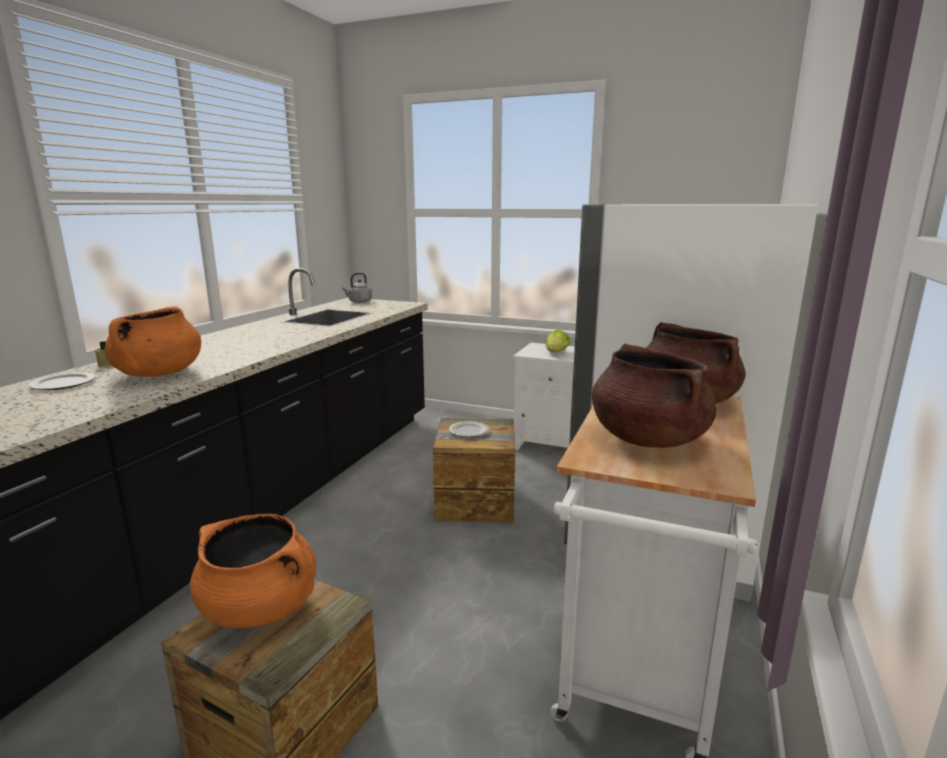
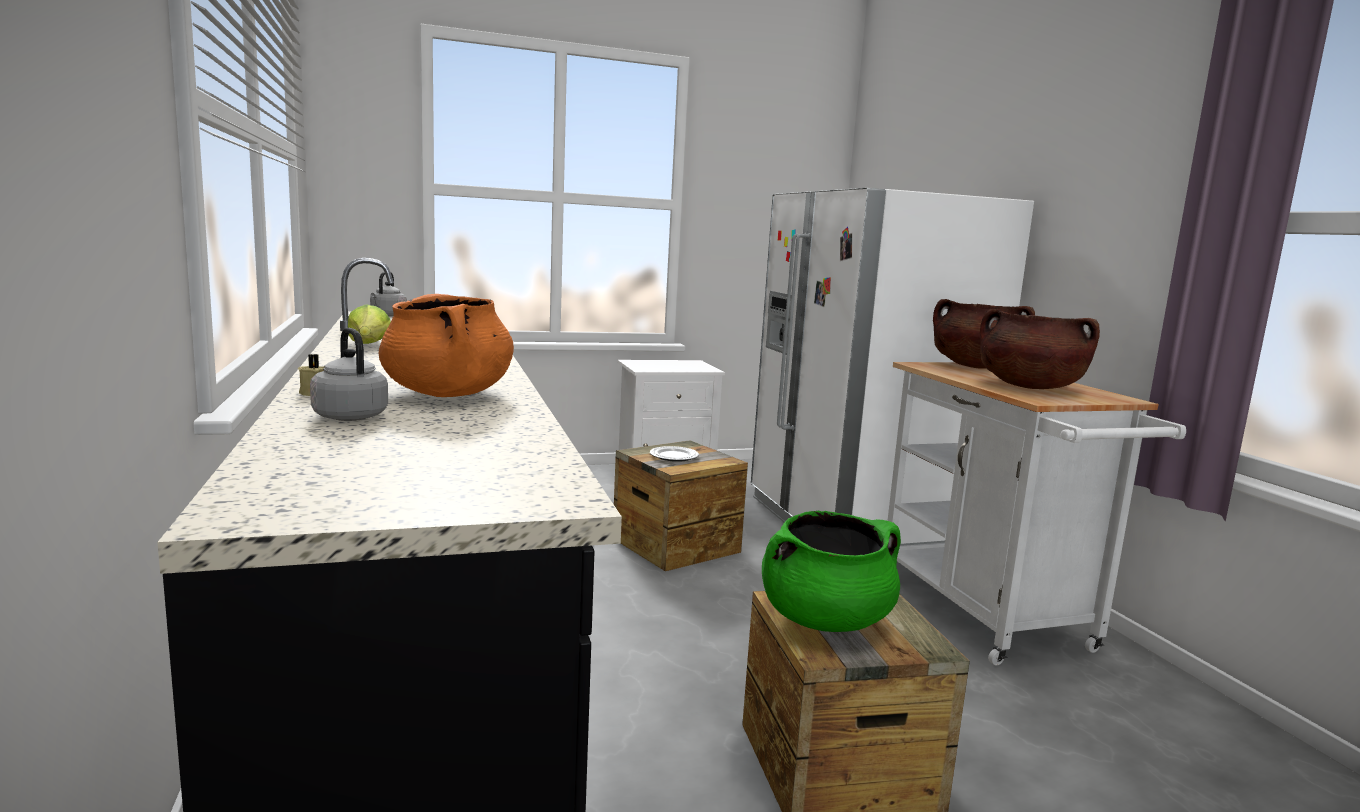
camera: 40 degrees left, 5 degrees down
plate [28,372,95,390] -> grey kettle [310,328,388,421]
orange cooking pot [190,514,316,628] -> green cooking pot [762,510,901,632]
lettuce [546,330,571,352] -> lettuce moved to [348,304,391,344]

